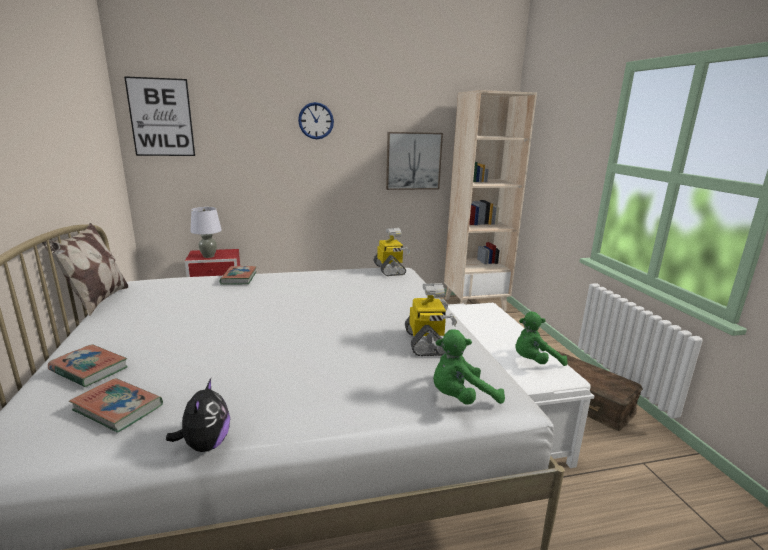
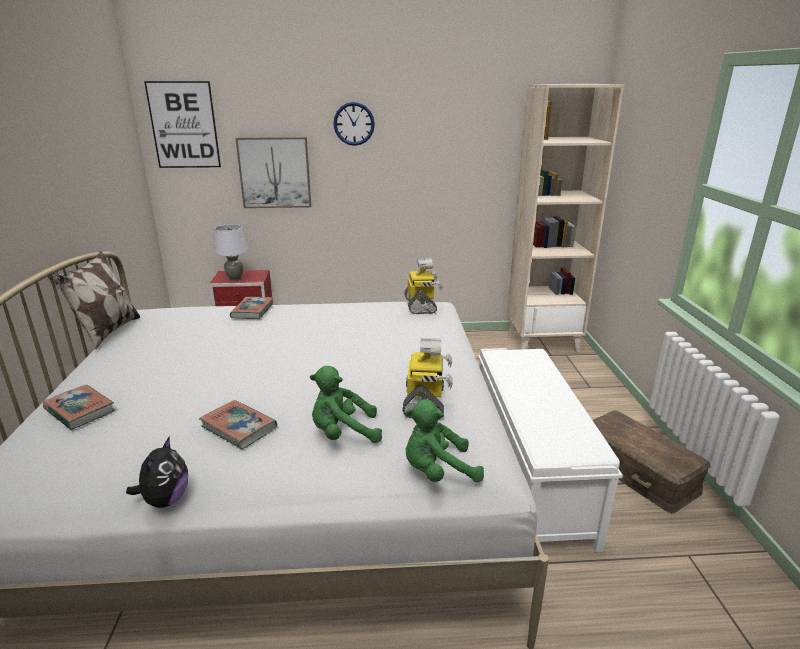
camera: 10 degrees right, 5 degrees up
book [69,378,163,433] -> book moved to [199,400,277,449]
picture [386,132,443,190] -> picture moved to [235,137,311,208]
green plush toy [516,312,568,366] -> green plush toy moved to [310,366,382,443]

